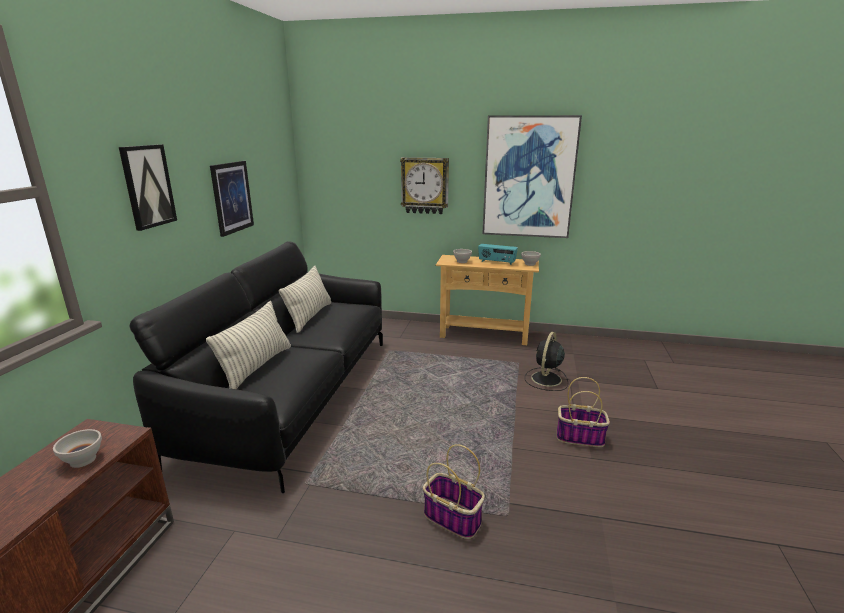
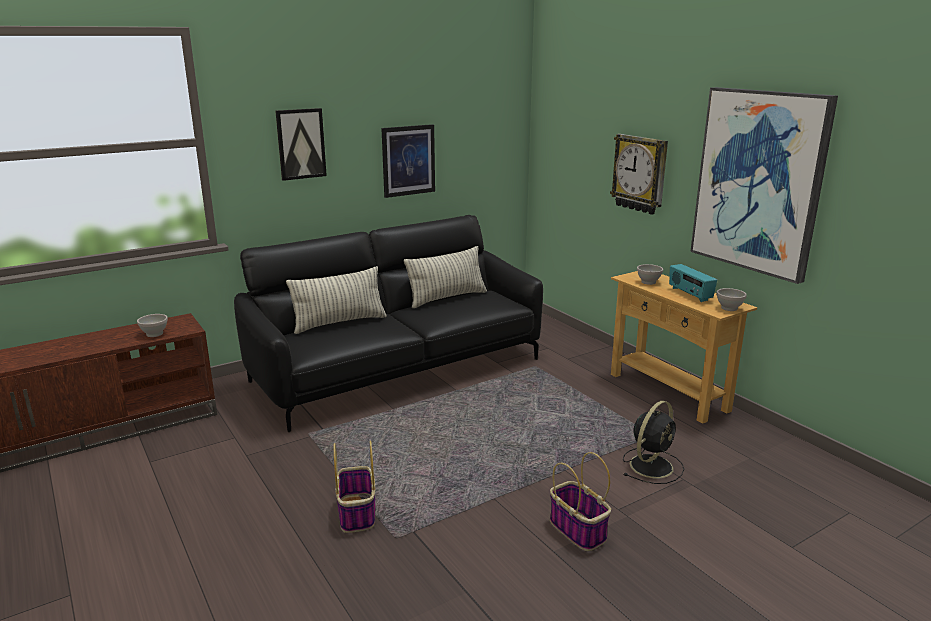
camera: 45 degrees right, 0 degrees up
black fan [525,332,568,391] -> black fan turned 150 degrees clockwise [623,401,684,484]

